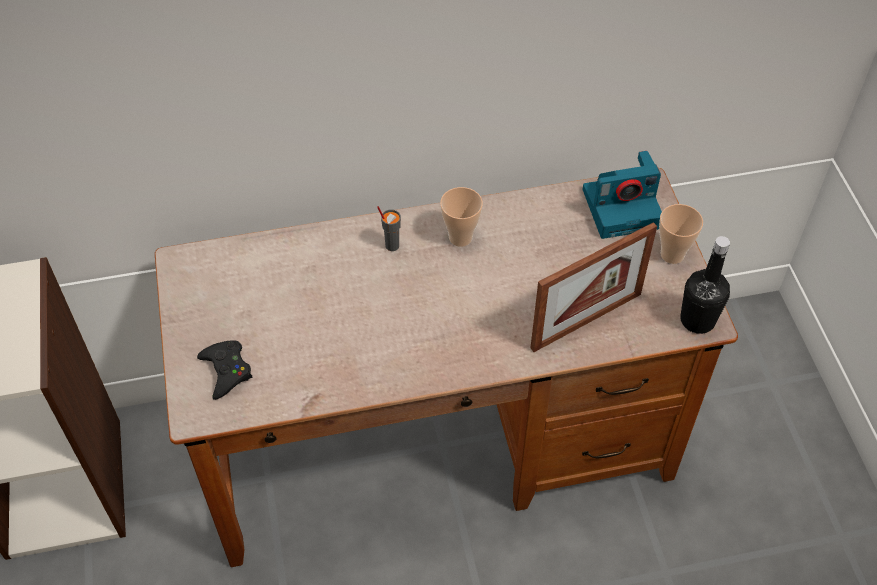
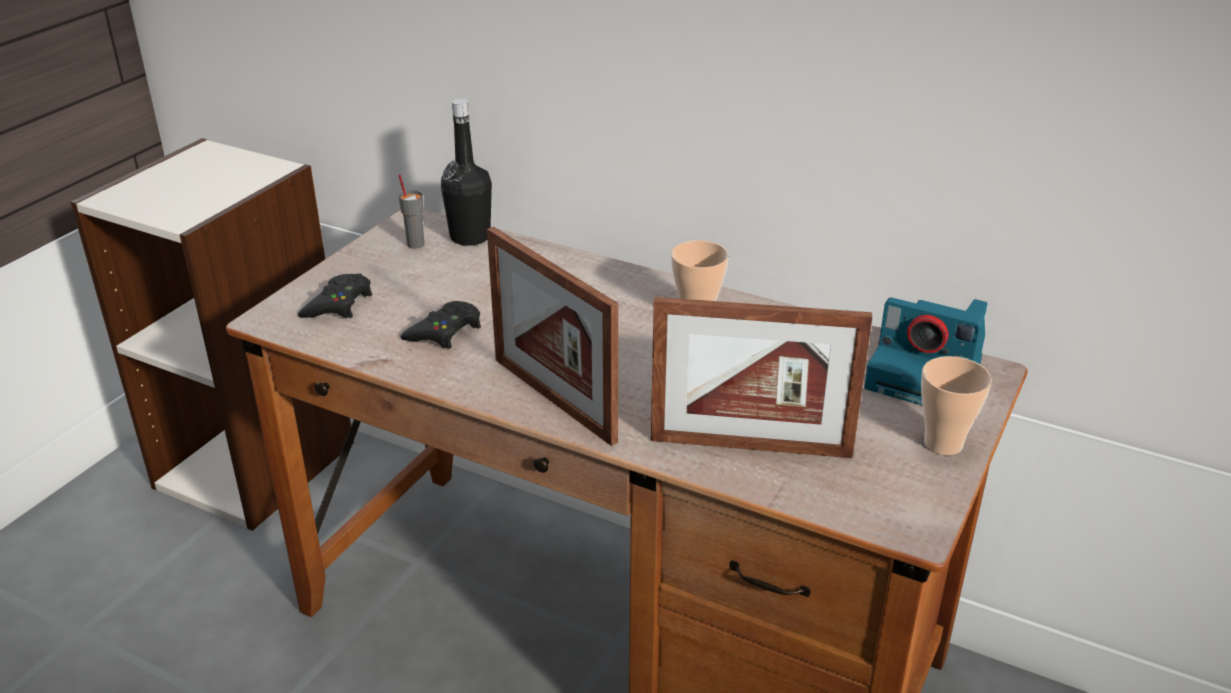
camera: 40 degrees right, 20 degrees down
grey cup [377,206,401,251] -> grey cup moved to [399,174,424,249]
black bottle [680,236,730,334] -> black bottle moved to [441,99,492,246]
none -> black game controller [400,301,481,349]
none -> picture frame [487,227,618,446]

